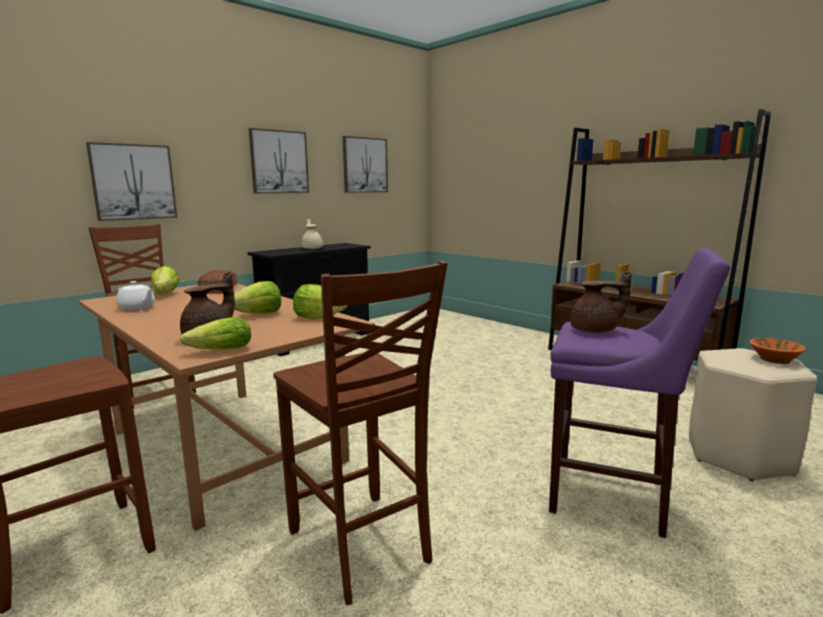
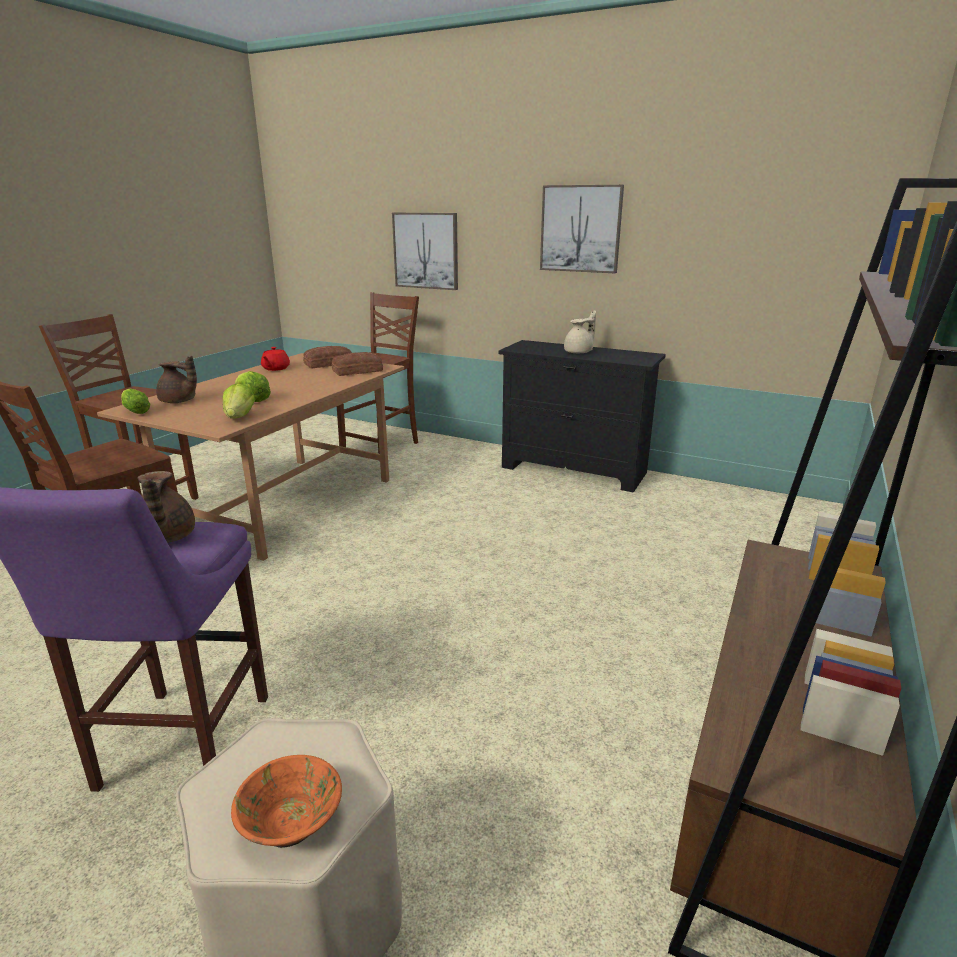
camera: 70 degrees right, 10 degrees up
white teapot [116,281,155,310] -> red teapot [261,347,290,371]
lettuce [151,266,180,294] -> bread [303,346,352,369]
picture [343,136,388,193] -> none

